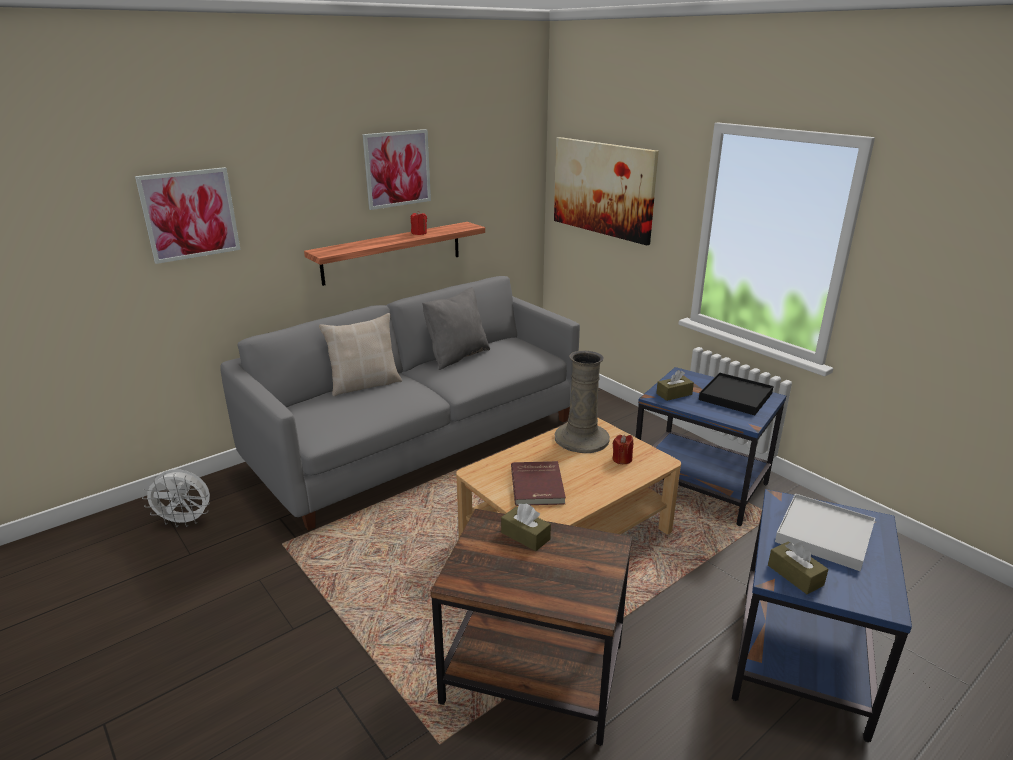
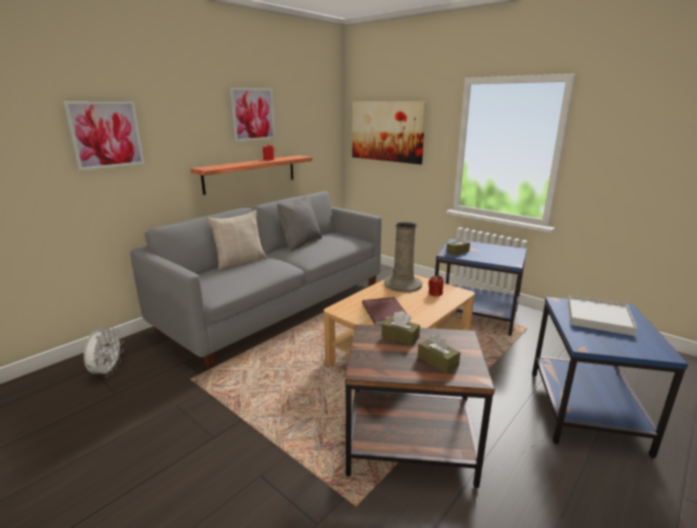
camera: 10 degrees left, 5 degrees down
white fan [142,469,210,527] -> white fan turned 75 degrees counterclockwise [84,326,124,377]
black tray [699,372,774,415] -> none
brown tissue box [768,541,828,594] -> brown tissue box moved to [418,334,460,374]

